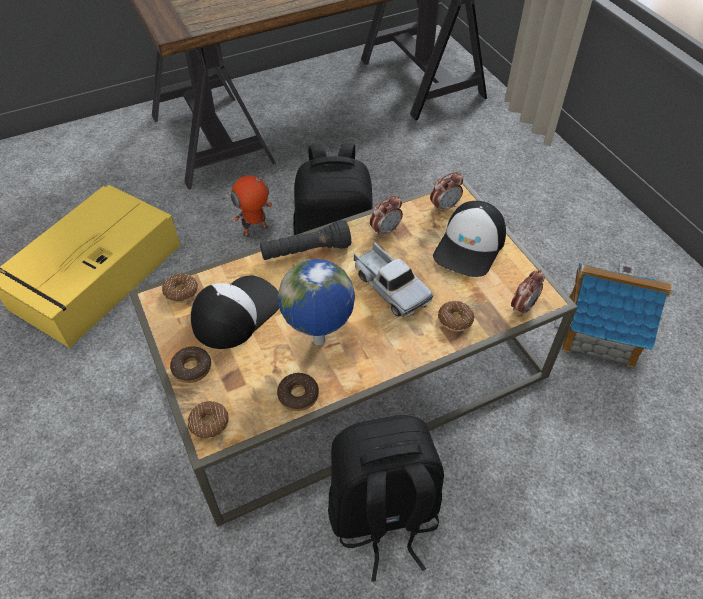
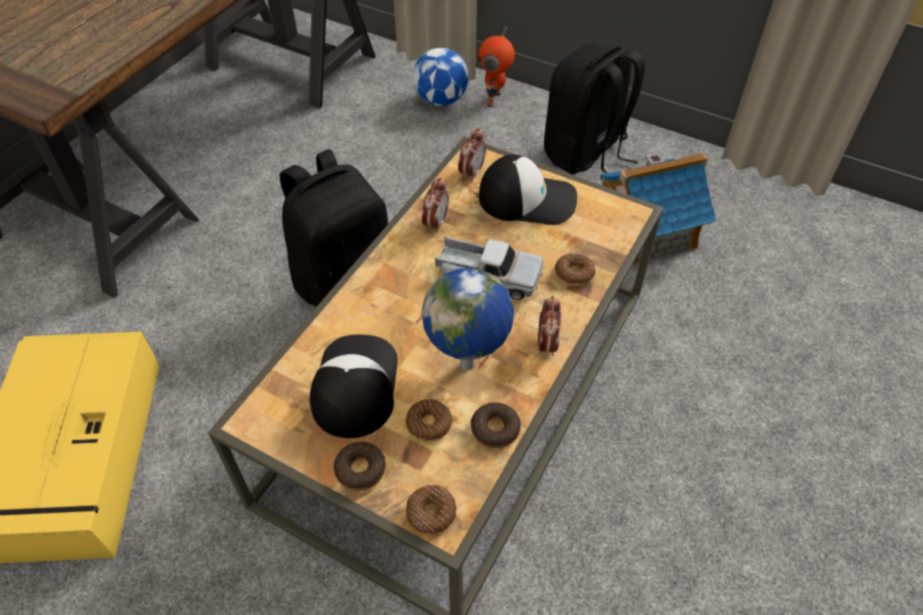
camera: 35 degrees left, 0 degrees up
donut [162,273,198,303] -> donut moved to [405,399,453,442]
toy robot [231,171,273,238] -> toy robot moved to [478,26,515,108]
black flashlight [260,220,351,260] -> none
black backpack [328,415,444,582] -> black backpack moved to [544,43,645,175]
cap [433,201,506,277] -> cap turned 75 degrees counterclockwise [479,154,577,225]
alarm clock [511,270,545,317] -> alarm clock moved to [538,296,561,356]
none -> football [413,48,469,106]

